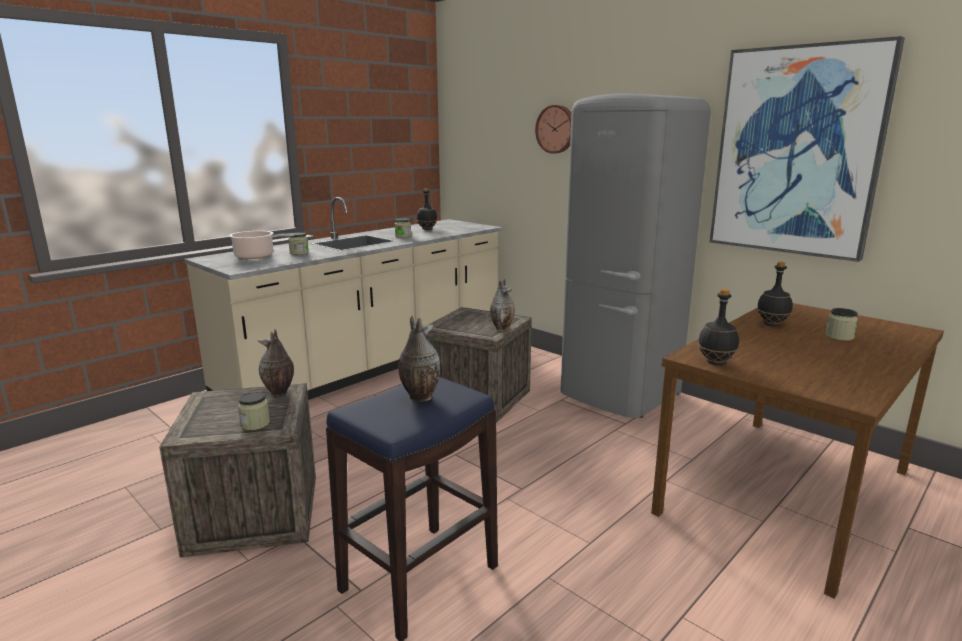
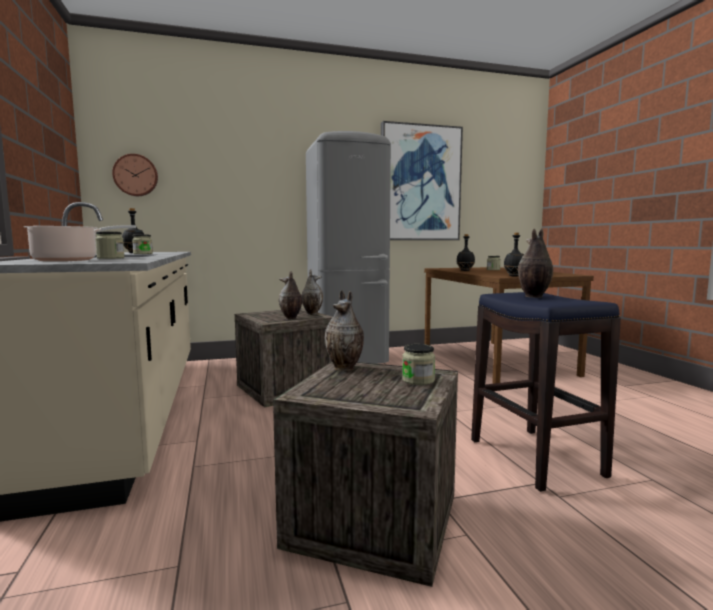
camera: 60 degrees left, 10 degrees down
wall clock [535,105,571,154] -> wall clock moved to [112,154,158,196]
none -> vase [279,271,302,319]

